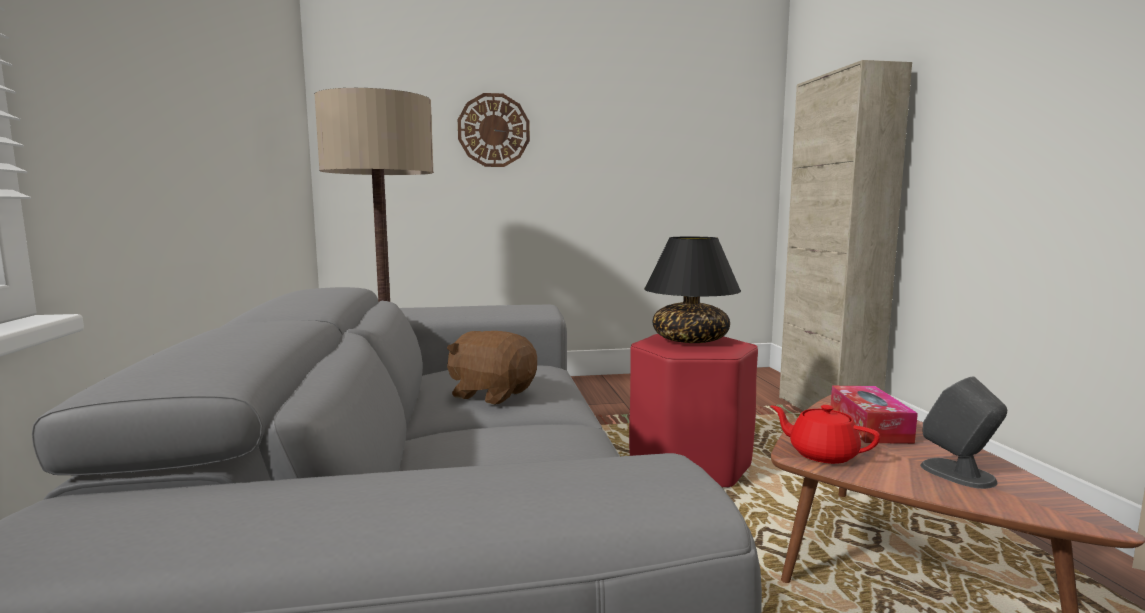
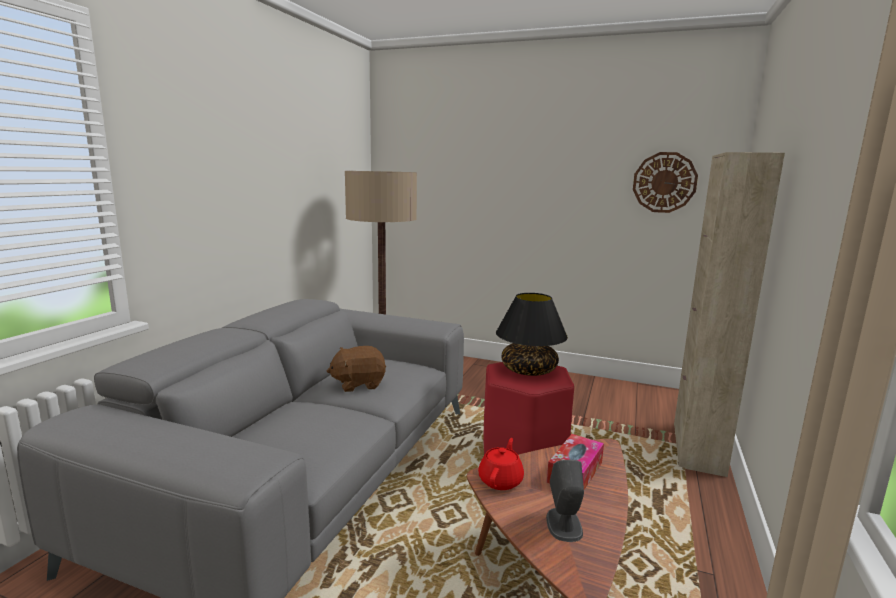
camera: 30 degrees right, 5 degrees up
brown plush toy [447,331,537,405] -> brown plush toy turned 75 degrees counterclockwise [327,346,386,392]
wall clock [458,93,530,167] -> wall clock moved to [633,152,698,213]
red teapot [771,405,880,464] -> red teapot turned 45 degrees clockwise [478,438,524,490]

